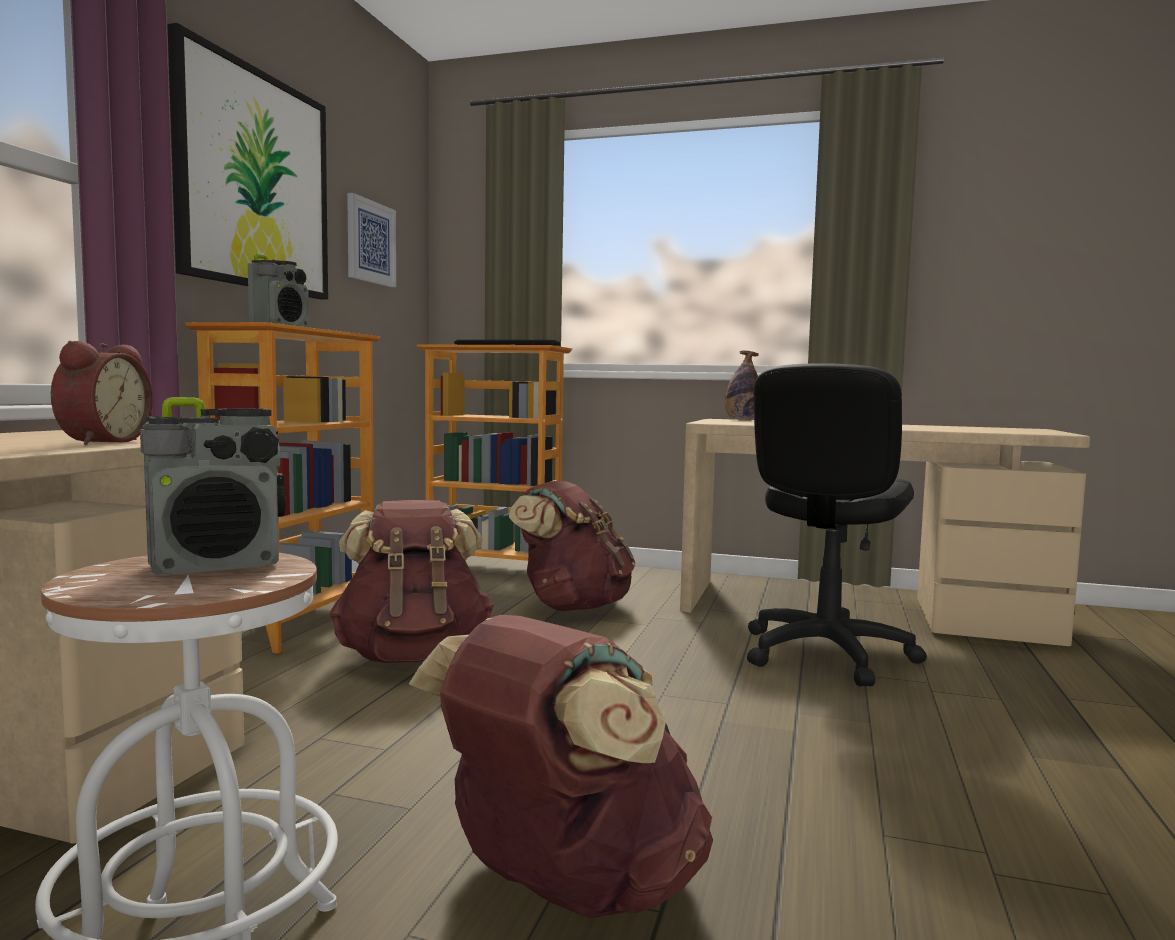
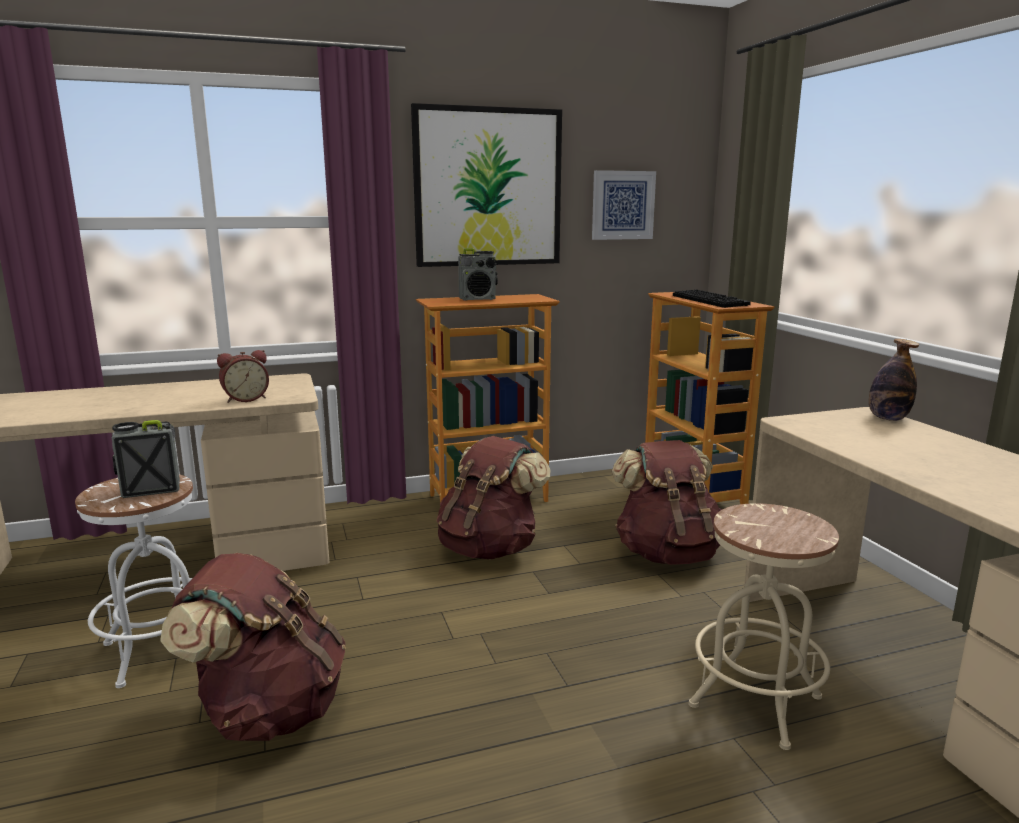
camera: 55 degrees right, 10 degrees up
radio [140,397,286,575] -> radio turned 135 degrees clockwise [112,420,180,498]
black office chair [747,363,927,686] -> beige stool [689,503,839,750]

